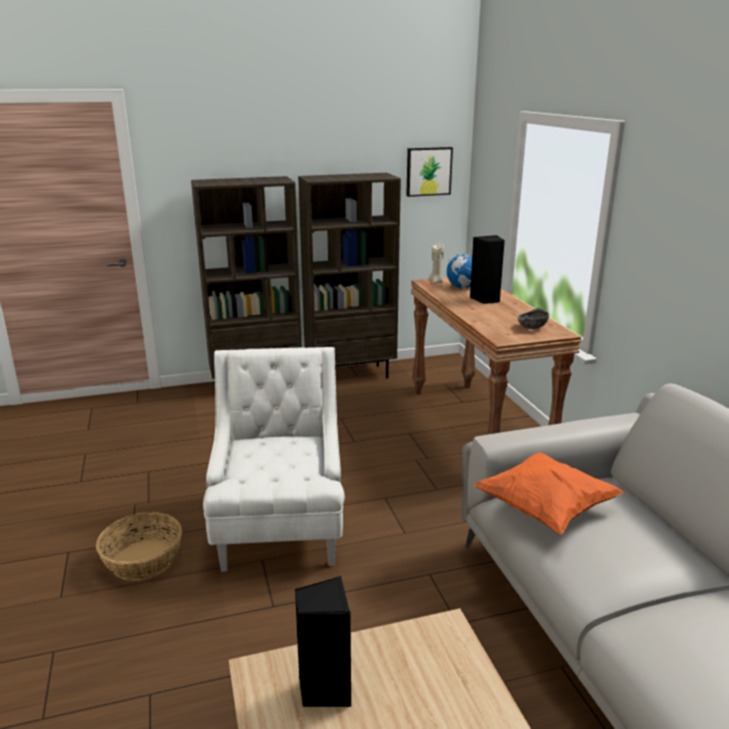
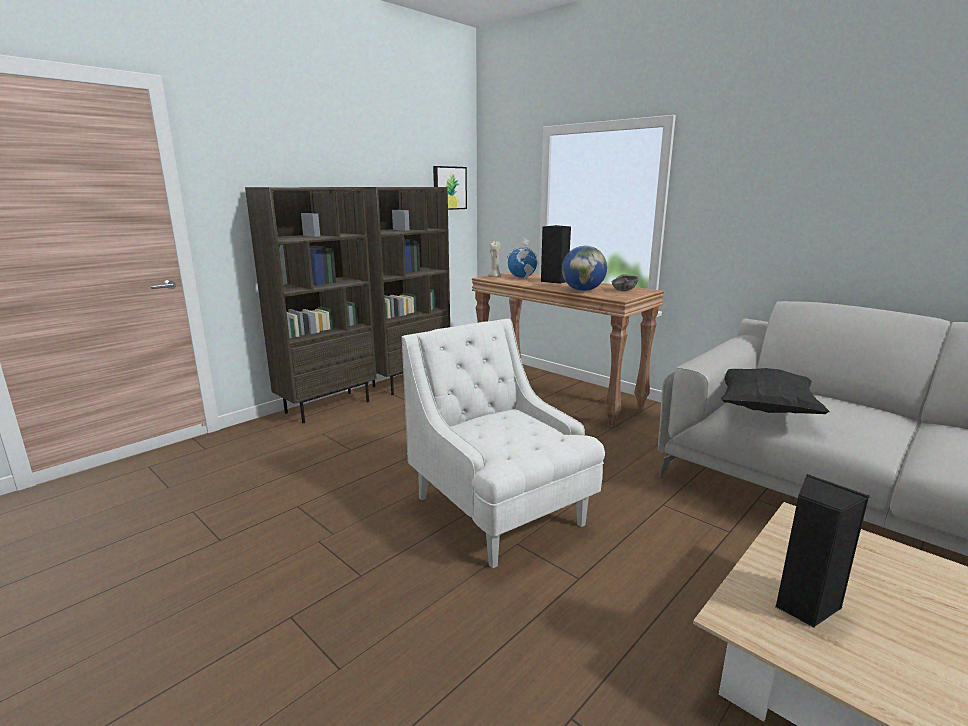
camera: 30 degrees left, 5 degrees down
basket [96,512,182,581] -> none
orange pillow [473,453,624,534] -> black pillow [721,368,830,414]
none -> globe [562,246,607,291]

